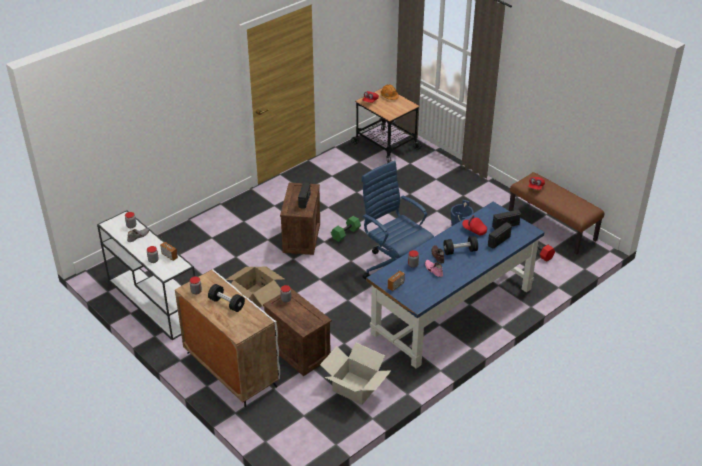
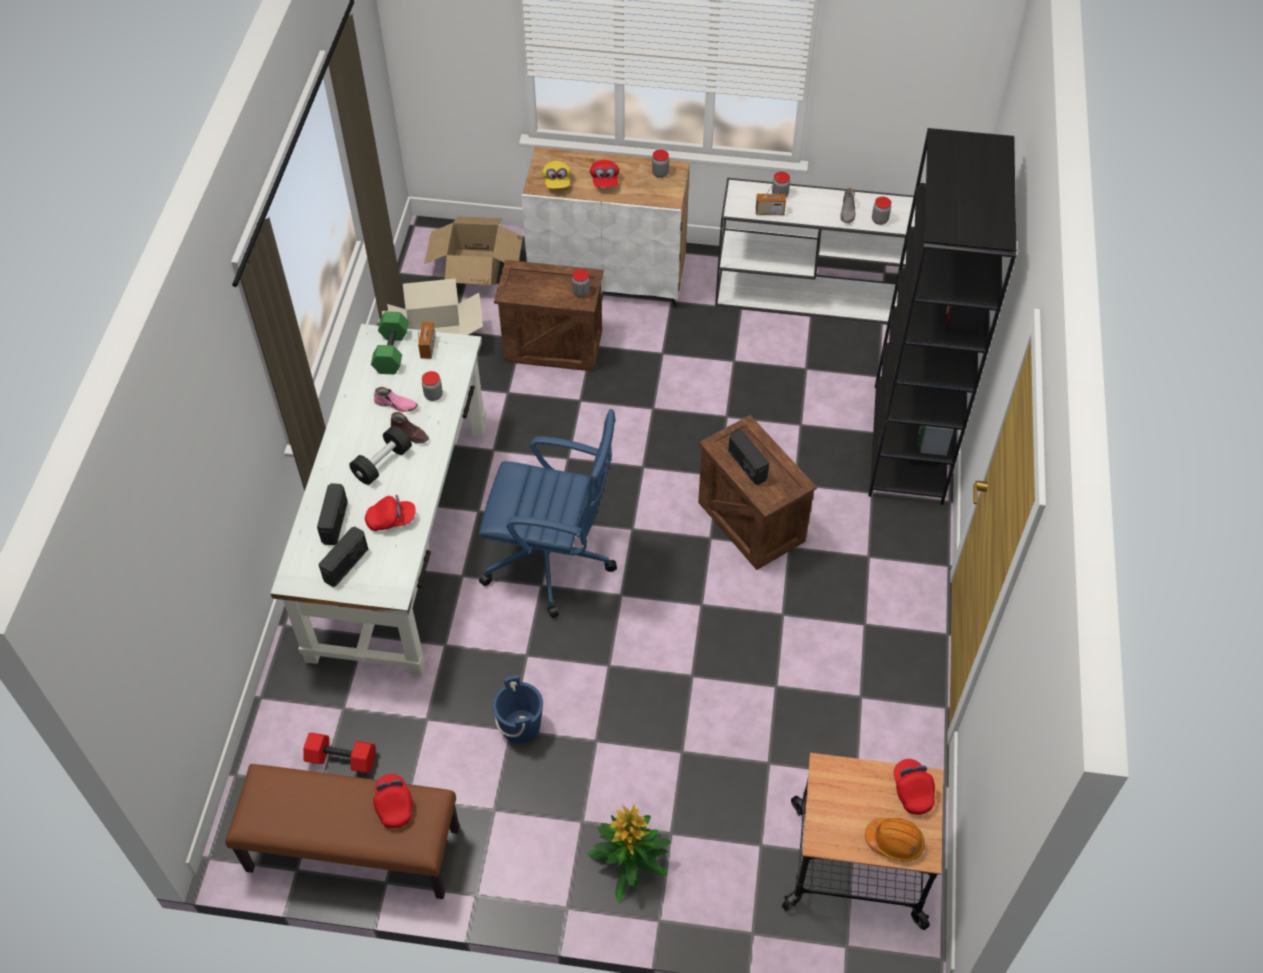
camera: 140 degrees right, 15 degrees up
black dumbbell [208,284,245,312] -> red cap [590,160,619,187]
cardboard box [226,267,284,308] -> cardboard box moved to [424,217,523,285]
green dumbbell [331,216,361,242] -> green dumbbell moved to [371,311,409,374]
blue desk [366,202,545,368] -> white desk [270,324,486,677]
none -> yellow cap [542,161,571,189]
none -> potted plant [587,804,671,901]
none -> black bookcase [868,128,1016,505]

